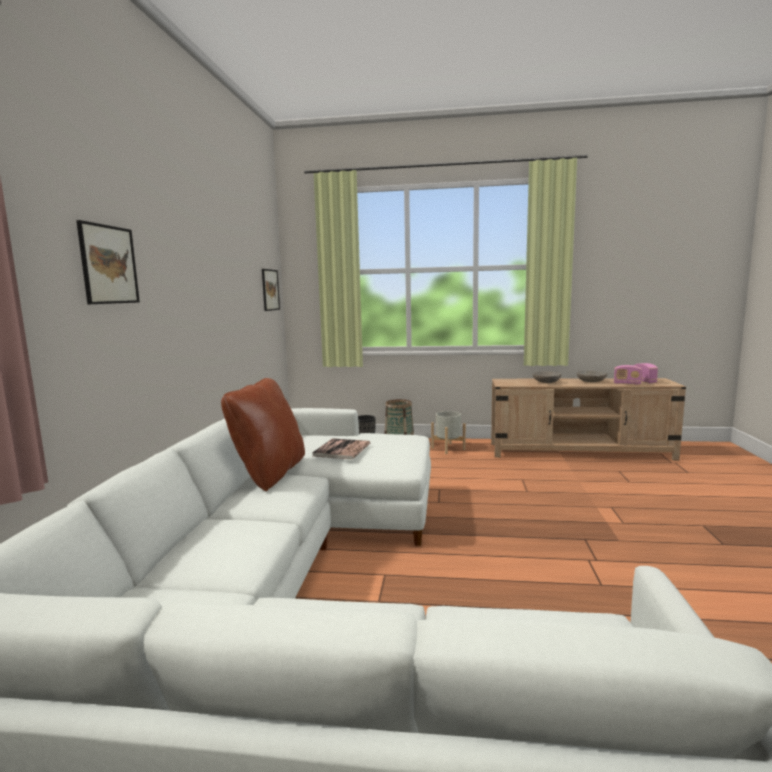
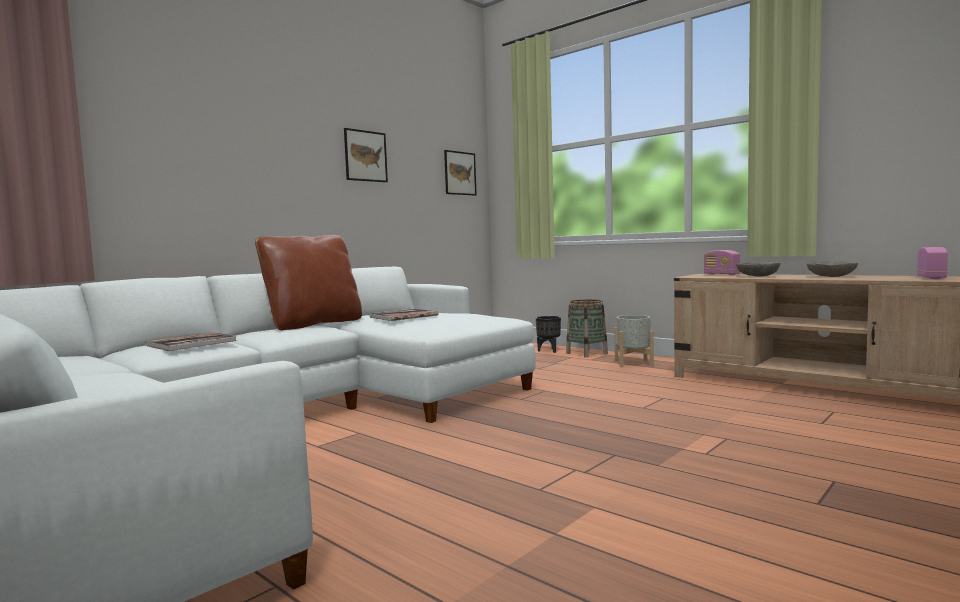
camera: 35 degrees right, 5 degrees down
picture [76,220,140,304] -> picture moved to [344,128,388,182]
radio [614,365,642,385] -> radio moved to [704,250,740,275]
none -> book [145,332,237,351]

